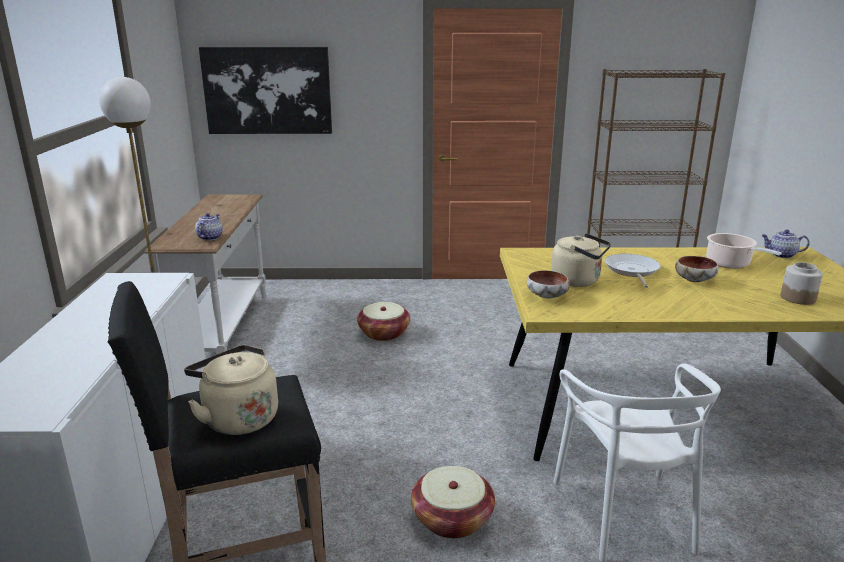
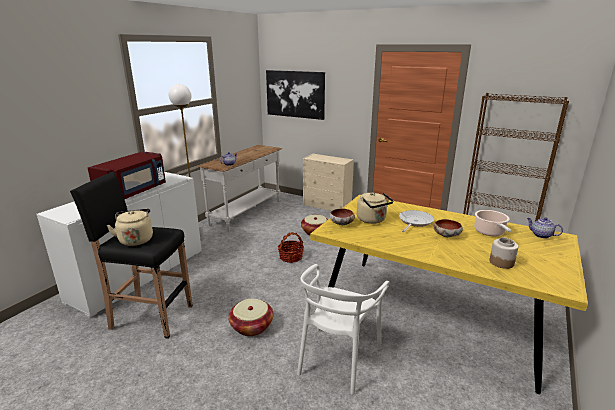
camera: 30 degrees right, 0 degrees up
none -> red microwave [88,151,166,199]
none -> basket [278,232,304,263]
none -> beige dresser [303,153,354,211]

